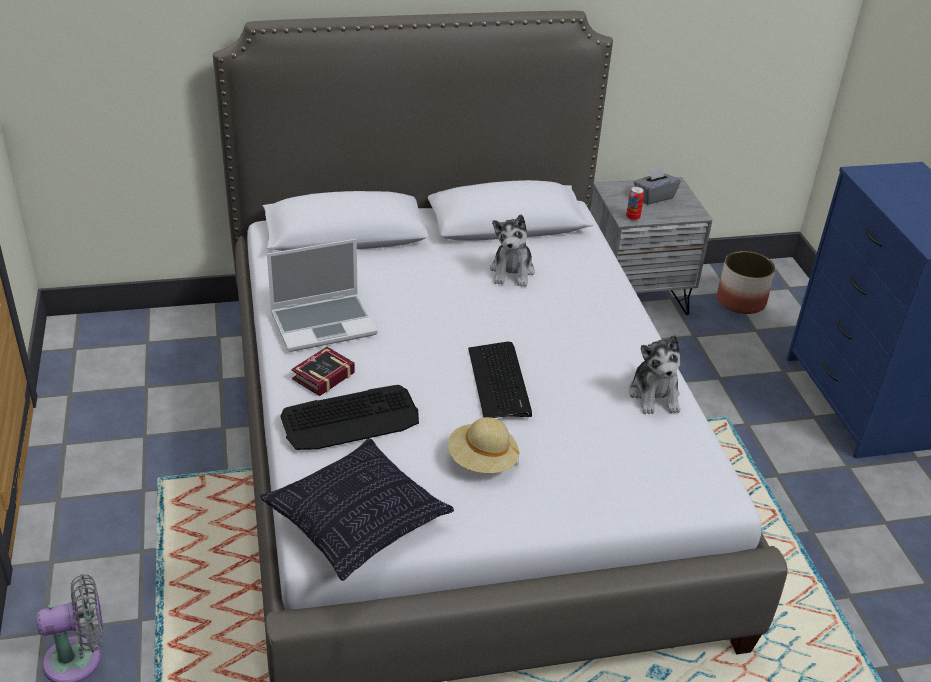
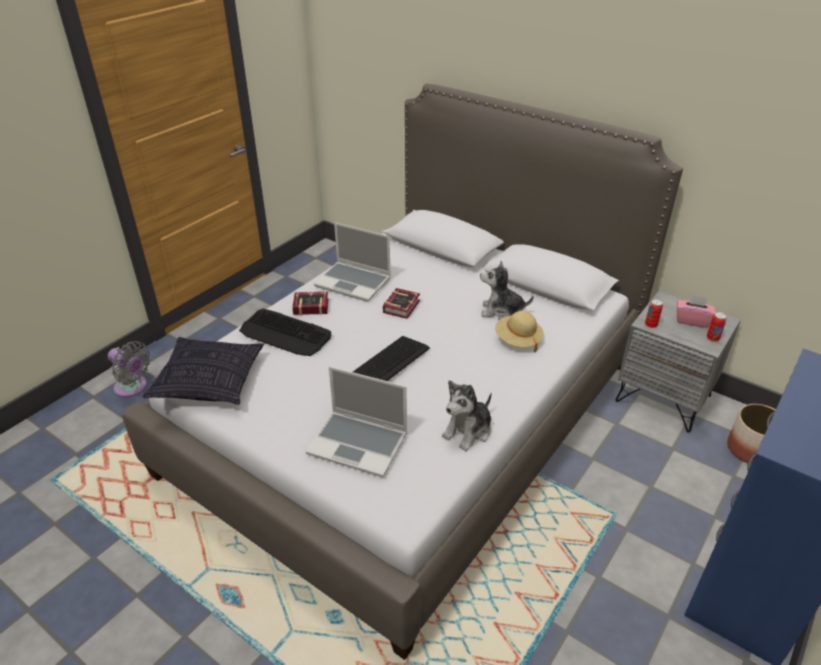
camera: 50 degrees right, 0 degrees up
beige hat [448,417,519,473] -> beige hat moved to [495,311,544,352]
plush toy [490,214,535,287] -> plush toy turned 45 degrees clockwise [480,261,534,320]
grey tissue box [634,166,681,204] -> pink tissue box [677,294,716,328]
none -> laptop [306,366,407,477]
none -> book [383,288,420,319]
none -> can [707,312,727,342]

